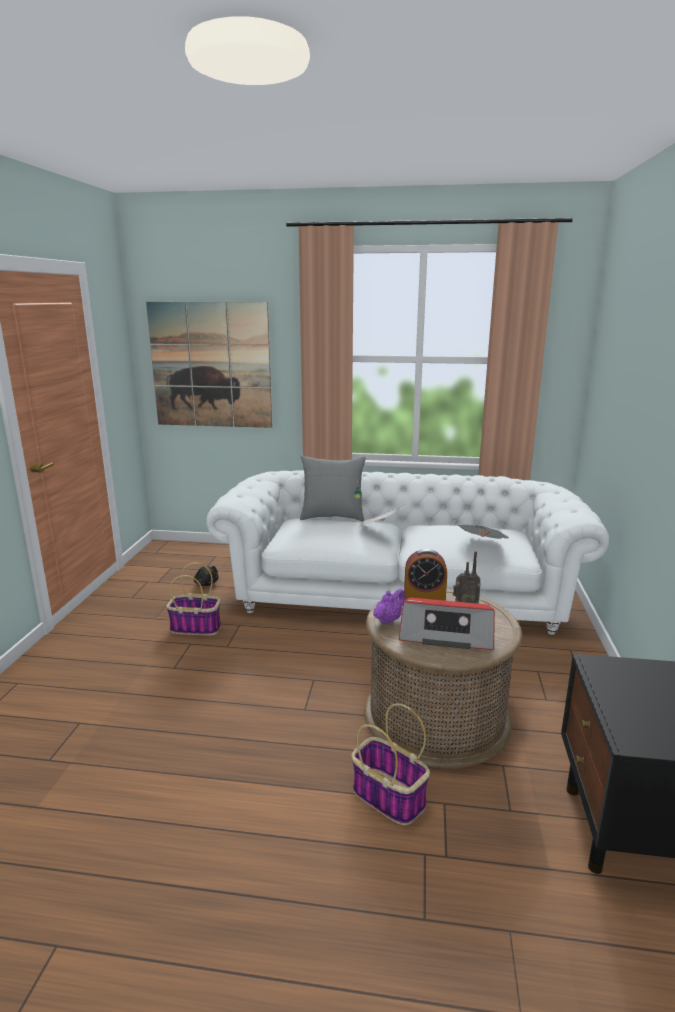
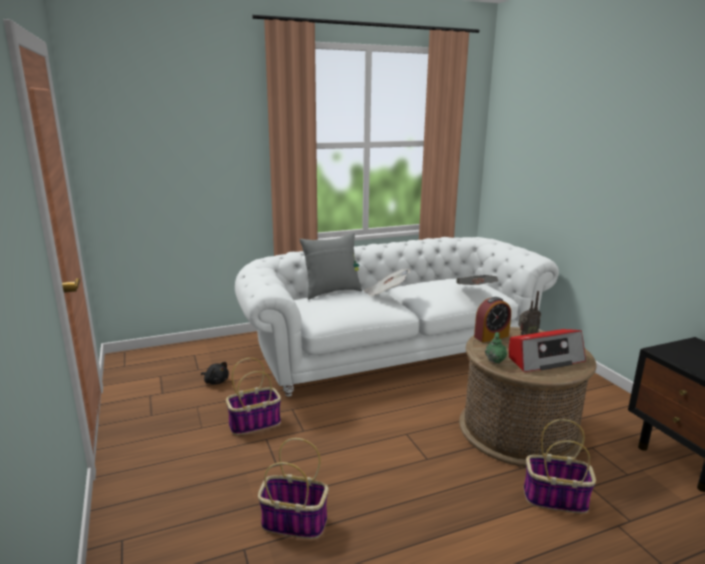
camera: 30 degrees left, 0 degrees up
picture [146,302,272,428] -> none
purple teapot [373,589,405,624] -> green teapot [485,332,507,363]
none -> basket [258,438,329,539]

